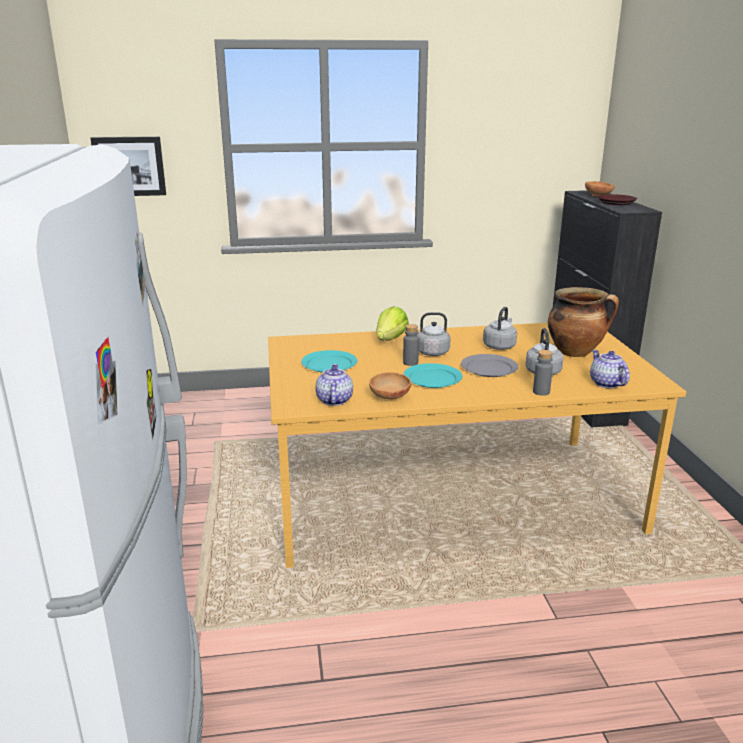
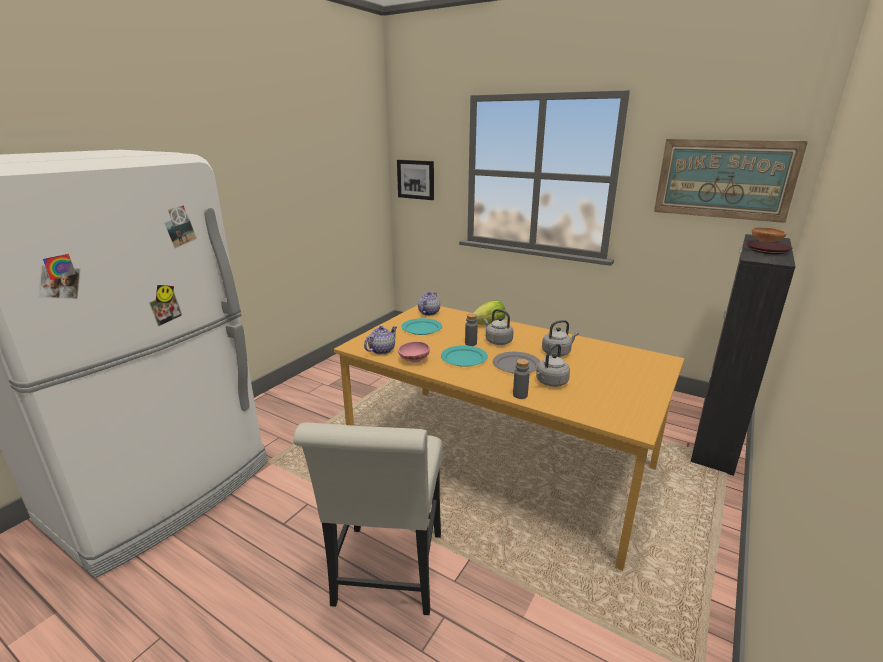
camera: 40 degrees right, 0 degrees up
brown bowl [369,372,411,400] -> pink bowl [398,341,430,363]
cooking pot [548,287,619,357] -> none
teapot [590,350,630,388] -> teapot moved to [418,292,440,316]
none -> white chair [294,422,442,615]
none -> picture [654,139,808,223]

